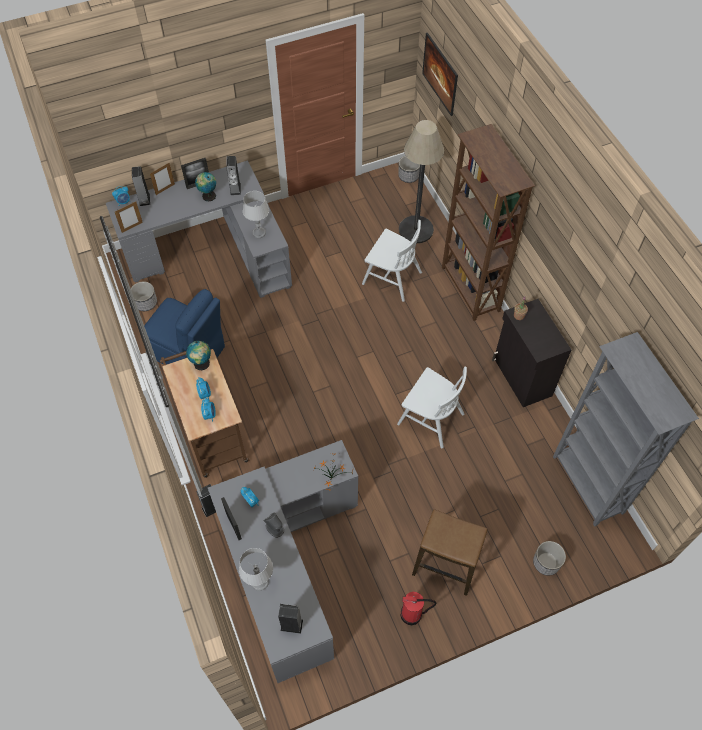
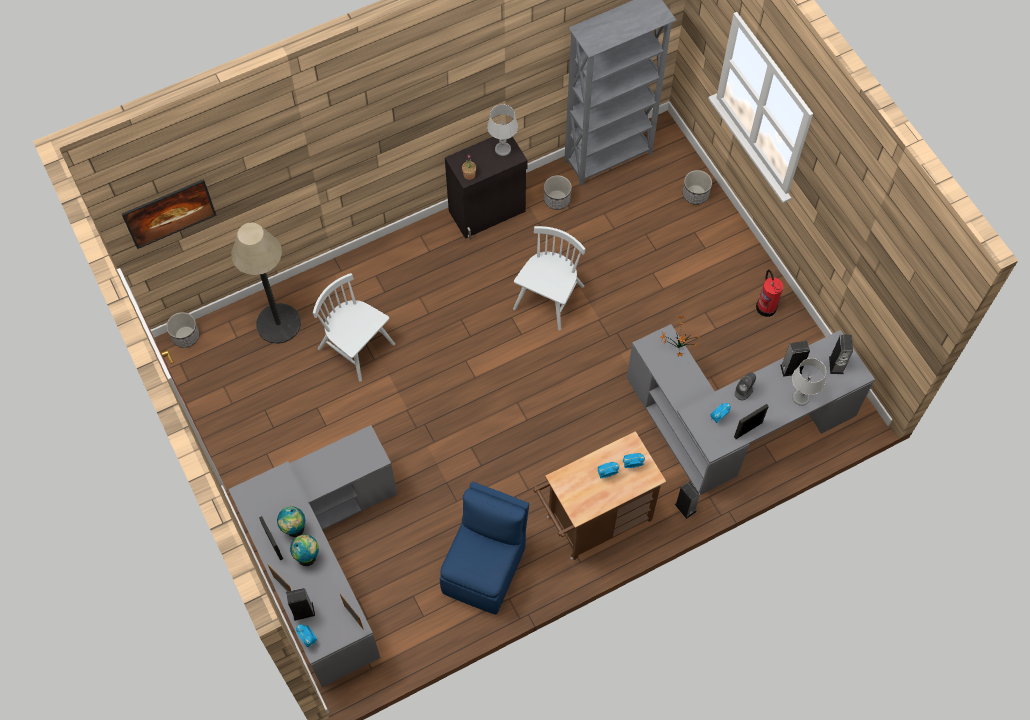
camera: 95 degrees left, 5 degrees up
planter [131,281,157,311] -> planter moved to [544,175,572,210]
globe [186,341,211,370] -> globe moved to [290,534,319,566]
speaker [226,156,241,195] -> speaker moved to [780,341,810,377]
grey table lamp [243,191,269,238] -> grey table lamp moved to [487,104,518,156]
white chair [362,220,422,302] -> white chair turned 75 degrees counterclockwise [313,273,395,382]
stool [412,510,487,596] -> none
brown bookcase [442,124,535,321] -> none

